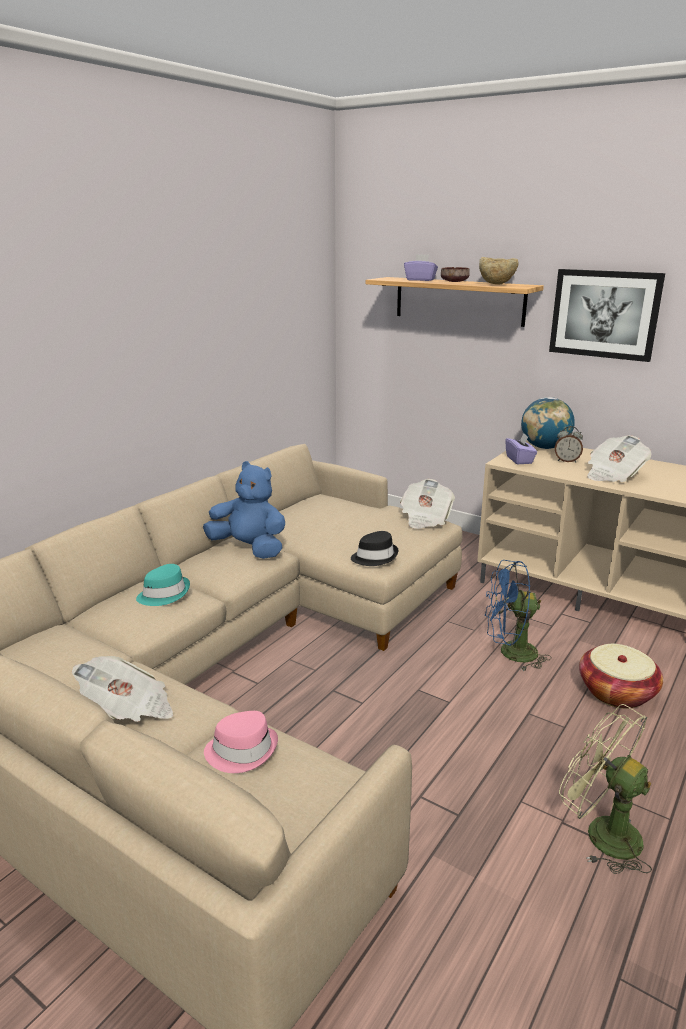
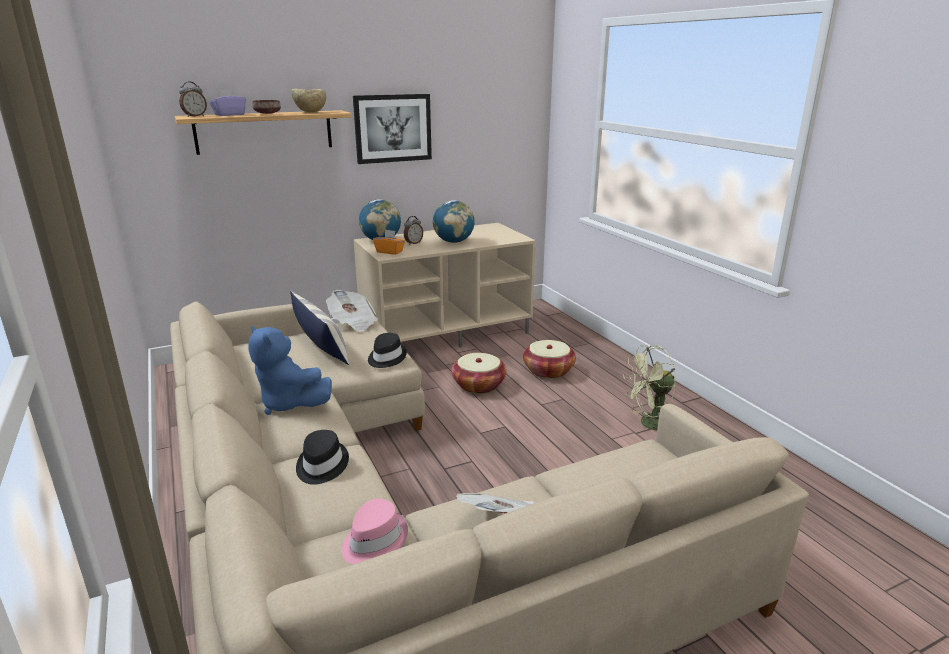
camera: 60 degrees left, 0 degrees up
turquoise hat [136,564,190,606] -> black hat [296,430,349,485]
blue plush toy [203,461,285,559] -> blue plush toy turned 105 degrees counterclockwise [248,325,332,415]
pink hat [204,711,278,773] -> pink hat moved to [342,499,408,564]
blue fan [485,560,551,671] -> basket [451,353,507,394]
purple tissue box [505,433,537,464] -> orange tissue box [373,230,405,255]
newspaper [587,435,651,482] -> globe [433,200,475,243]
none -> alarm clock [179,81,207,117]
none -> pillow [290,291,349,365]

